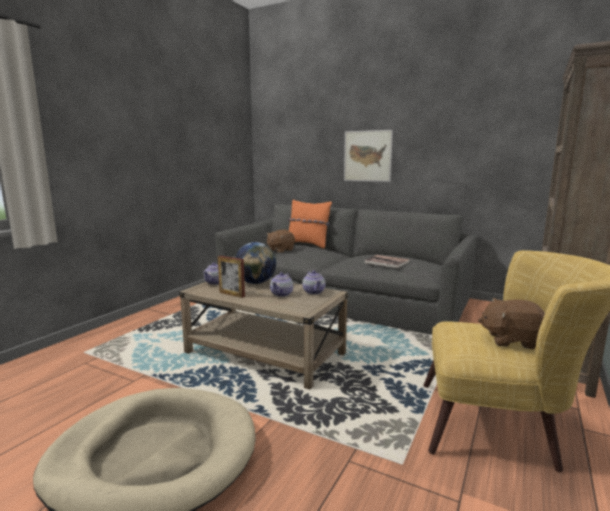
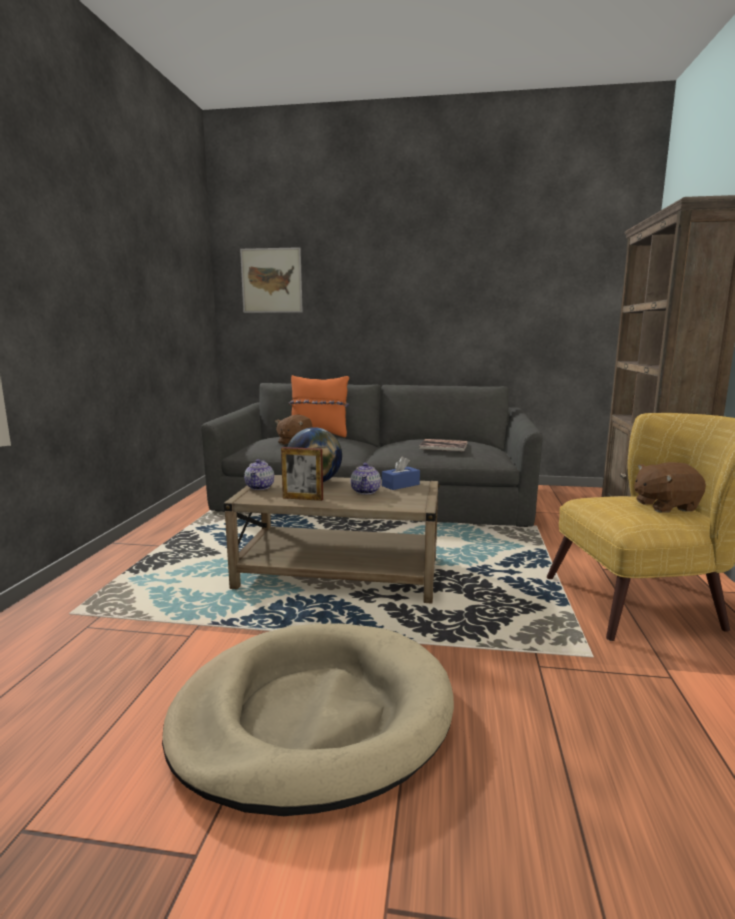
camera: 20 degrees left, 0 degrees up
teapot [302,271,325,295] -> blue tissue box [382,457,420,490]
picture [344,130,393,182] -> picture moved to [240,247,303,313]

